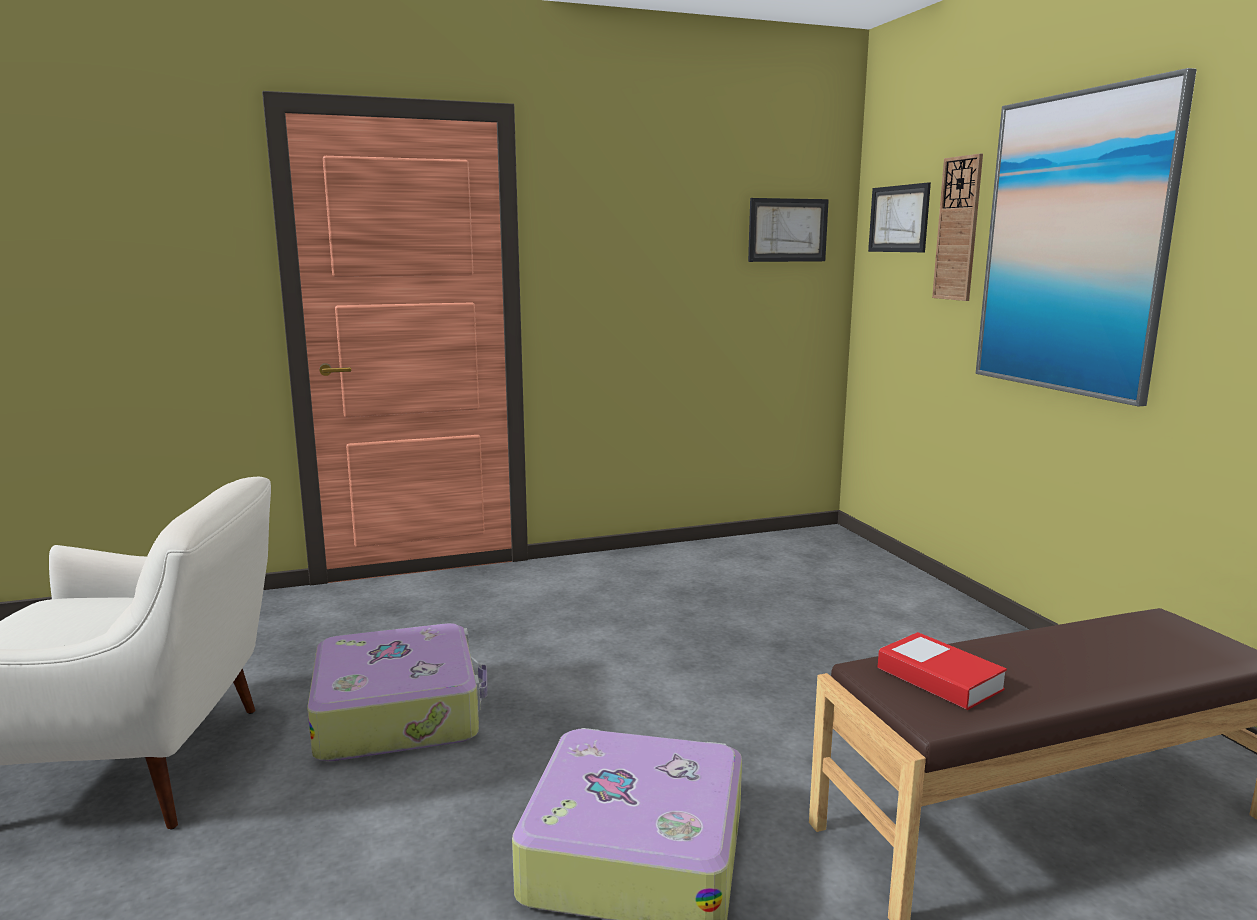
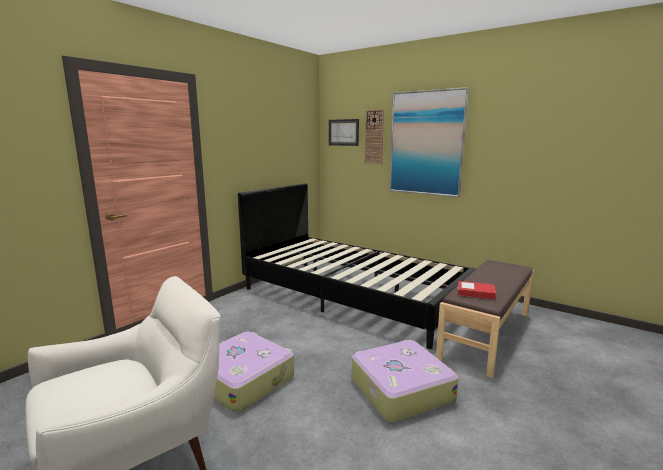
camera: 35 degrees left, 0 degrees up
picture [748,198,829,262] -> none
none -> black bed [238,183,476,349]

